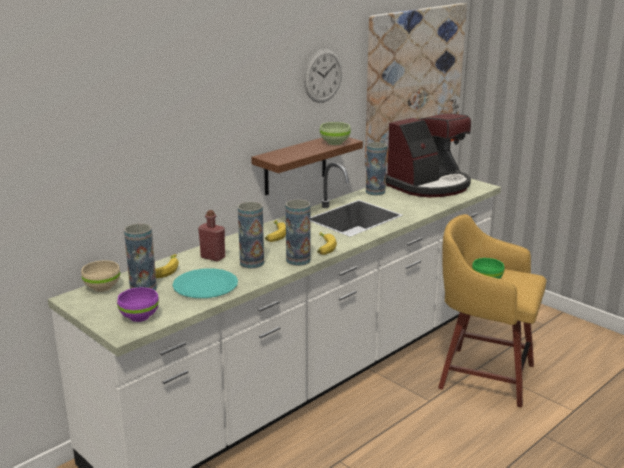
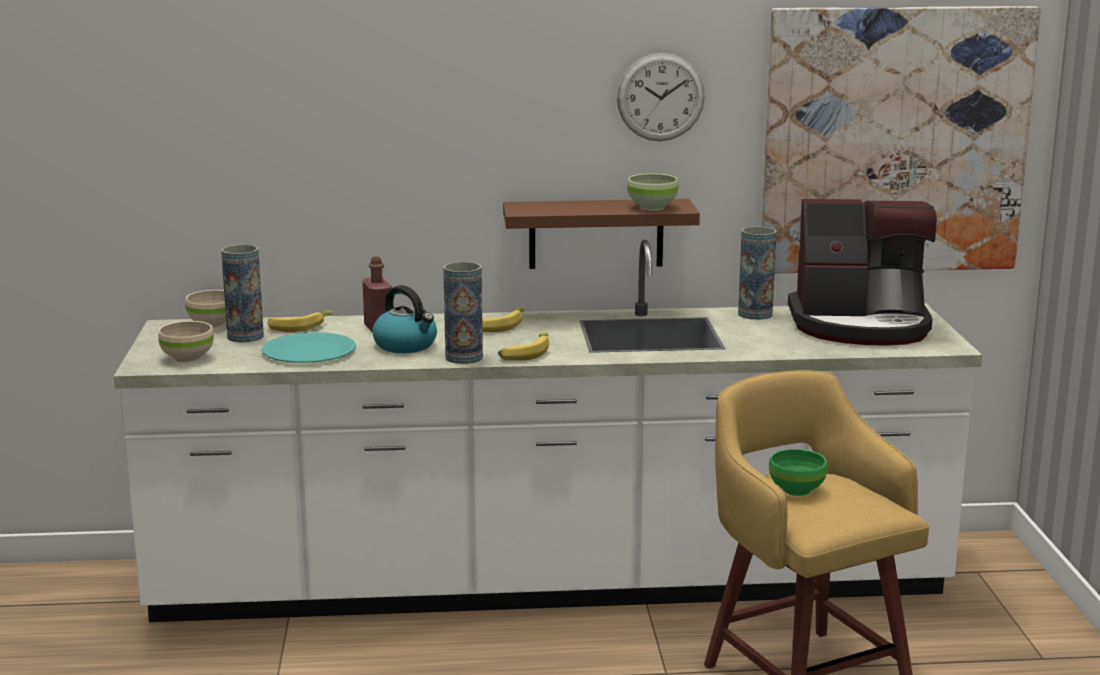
camera: 40 degrees right, 5 degrees down
purple bowl [117,287,159,322] -> beige bowl [158,321,214,363]
vase [238,202,264,269] -> kettle [372,285,437,353]

